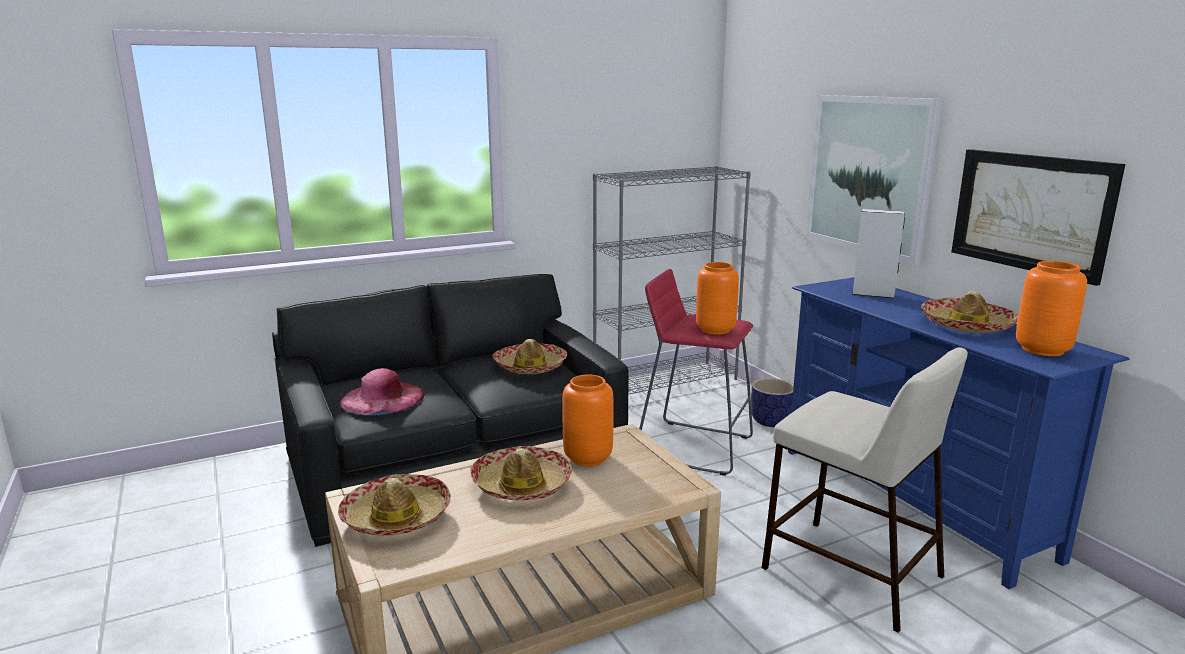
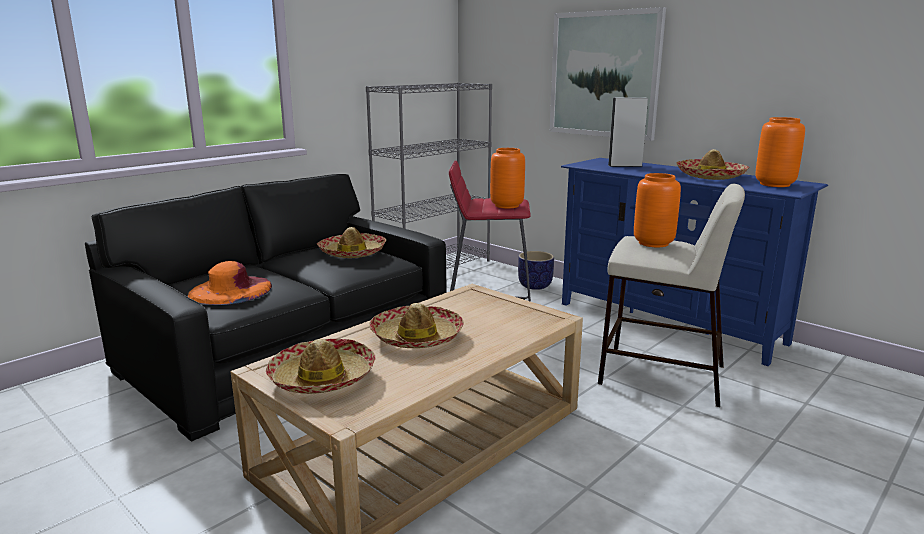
camera: 20 degrees left, 0 degrees up
pink hat [340,368,425,415] -> orange hat [188,261,272,305]
orange vase [562,374,614,466] -> orange vase moved to [634,173,681,247]
picture [951,149,1125,286] -> none

